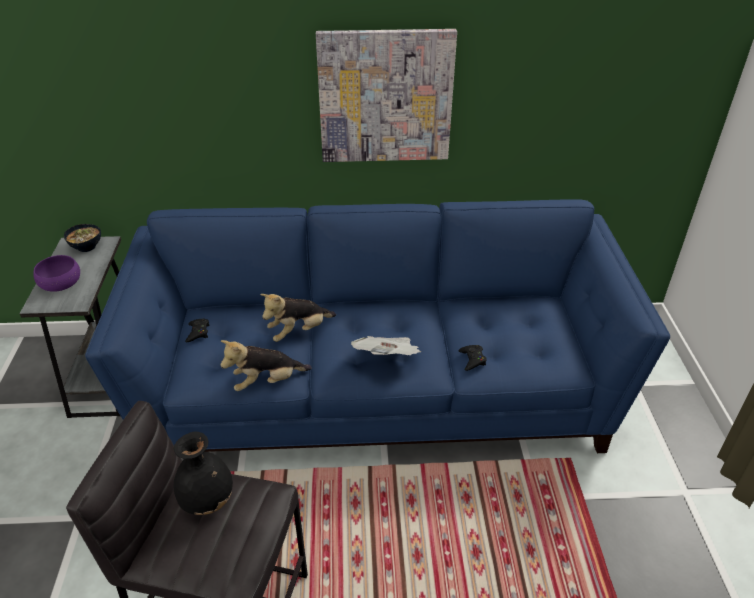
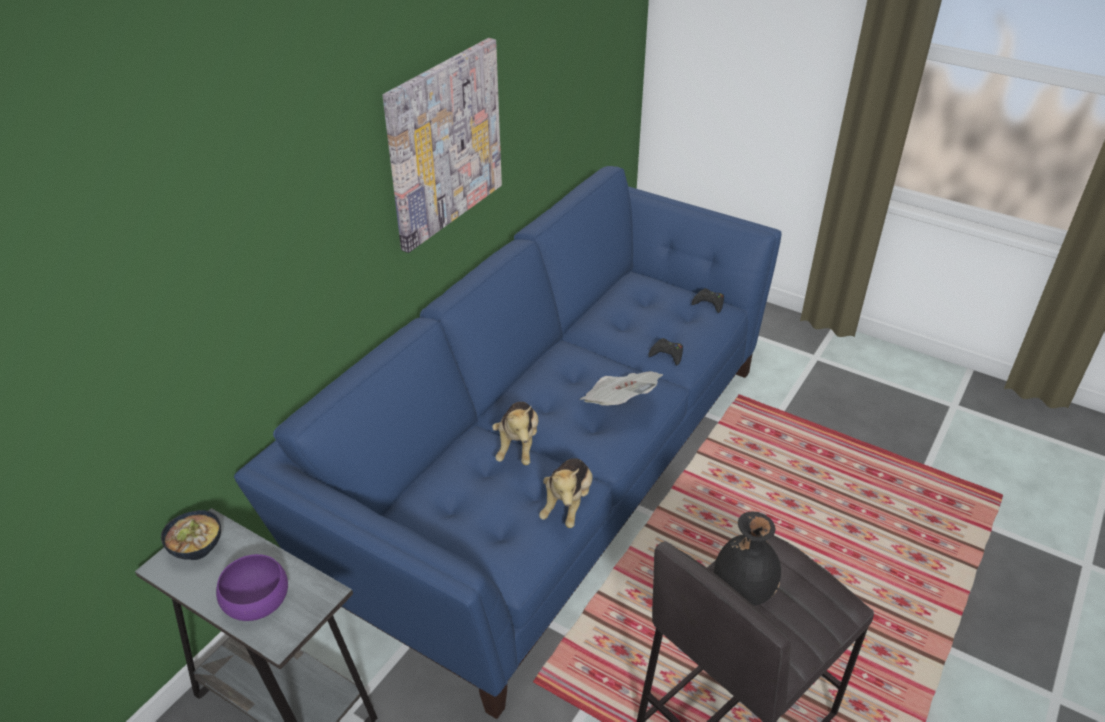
camera: 55 degrees left, 0 degrees up
black game controller [185,319,210,342] -> black game controller moved to [692,288,724,313]

